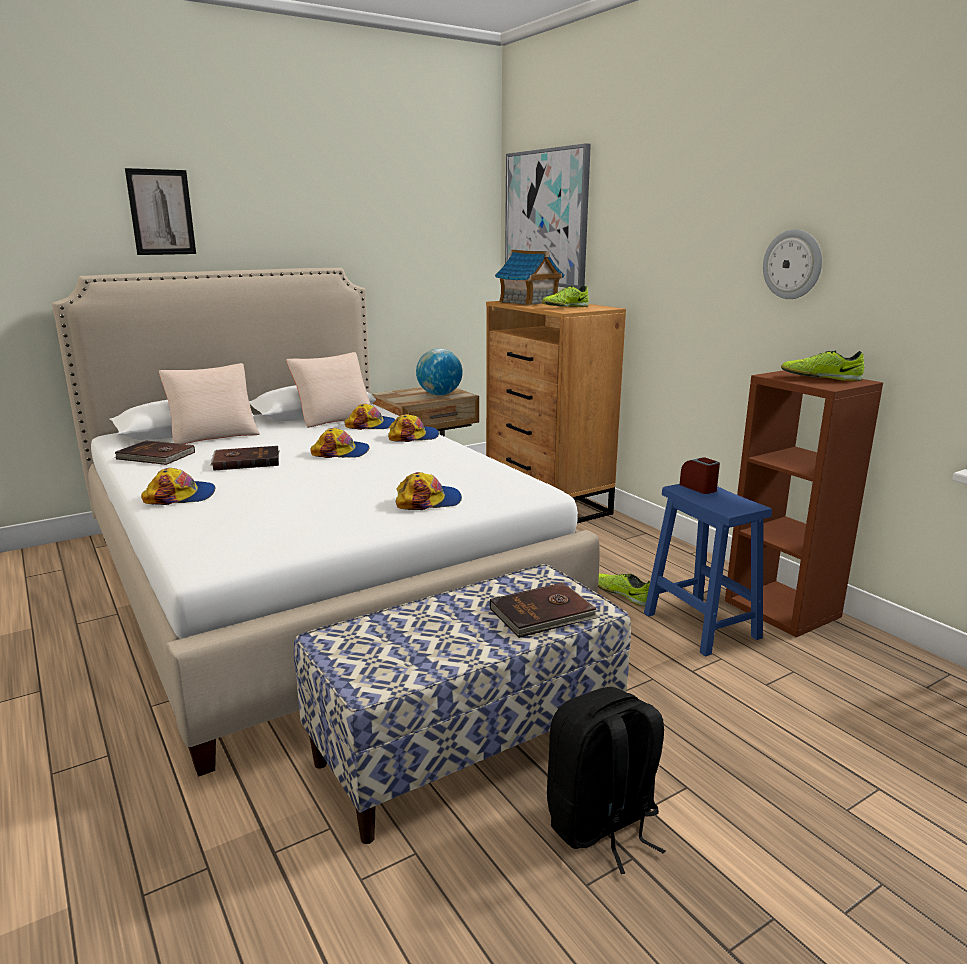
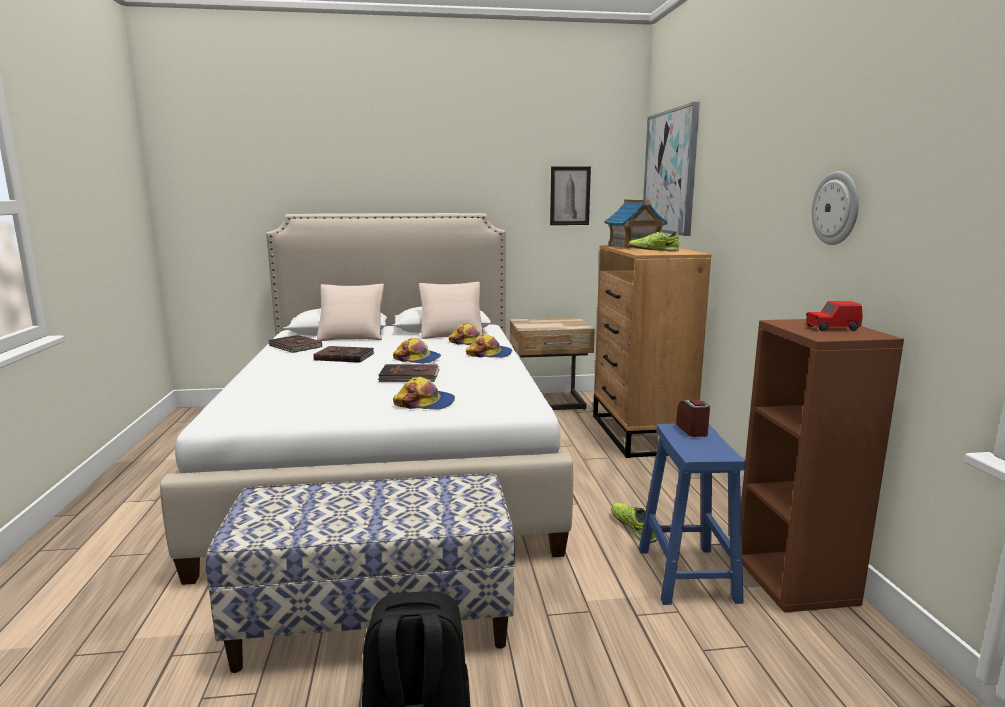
camera: 25 degrees right, 5 degrees down
picture [125,168,196,255] -> picture moved to [550,166,591,225]
cap [141,468,215,505] -> none
globe [416,348,463,395] -> none
brown book [490,583,600,638] -> brown book moved to [378,364,440,382]
shoe [781,350,864,382] -> red toy car [806,301,863,331]

